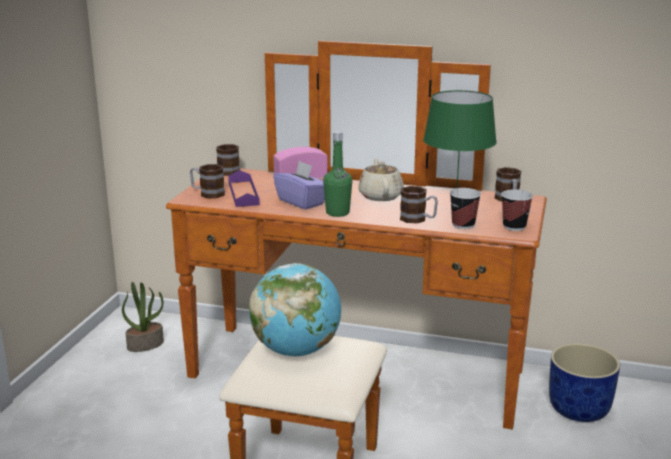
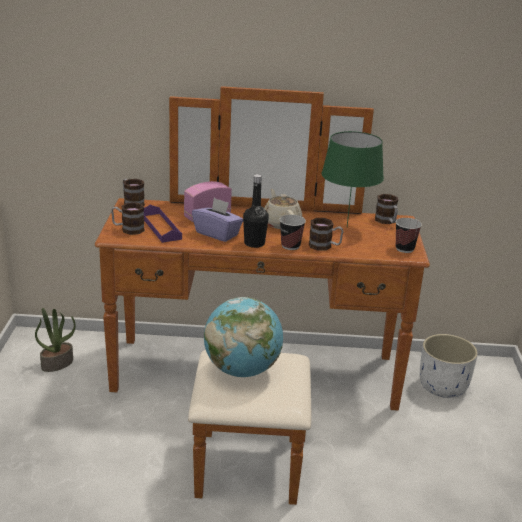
camera: 15 degrees left, 5 degrees up
green bottle [323,131,352,217] -> black bottle [243,174,269,248]
cup [450,188,481,229] -> cup moved to [279,215,306,250]
blue planter [549,343,620,422] -> white planter [420,334,478,398]

